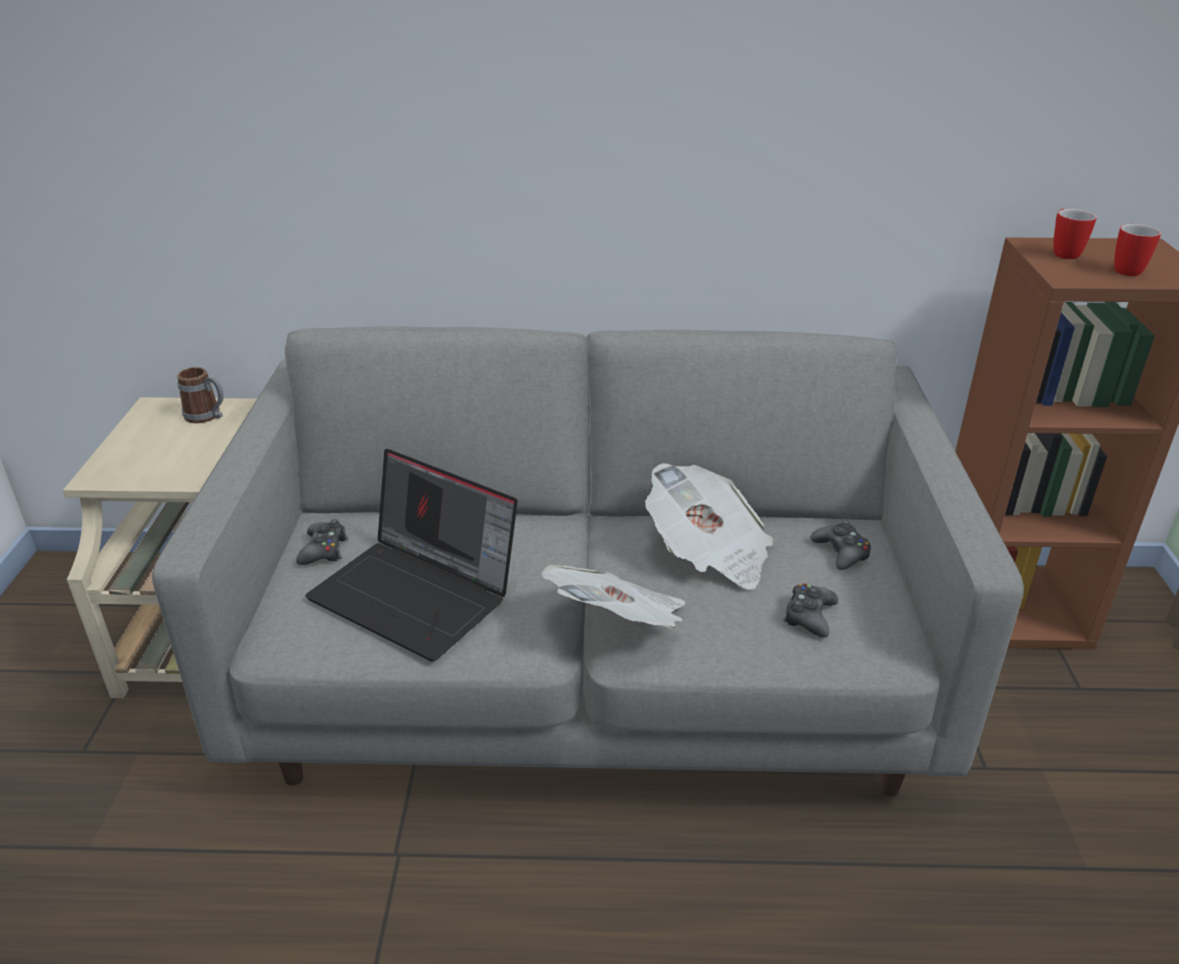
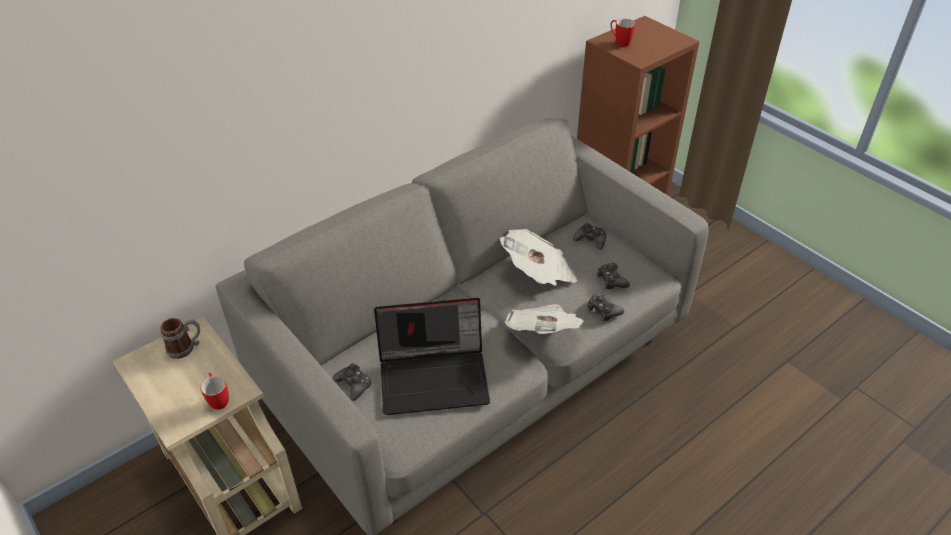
camera: 40 degrees left, 10 degrees up
mug [1114,224,1161,276] -> mug moved to [200,373,229,410]
none -> black game controller [588,292,624,321]

